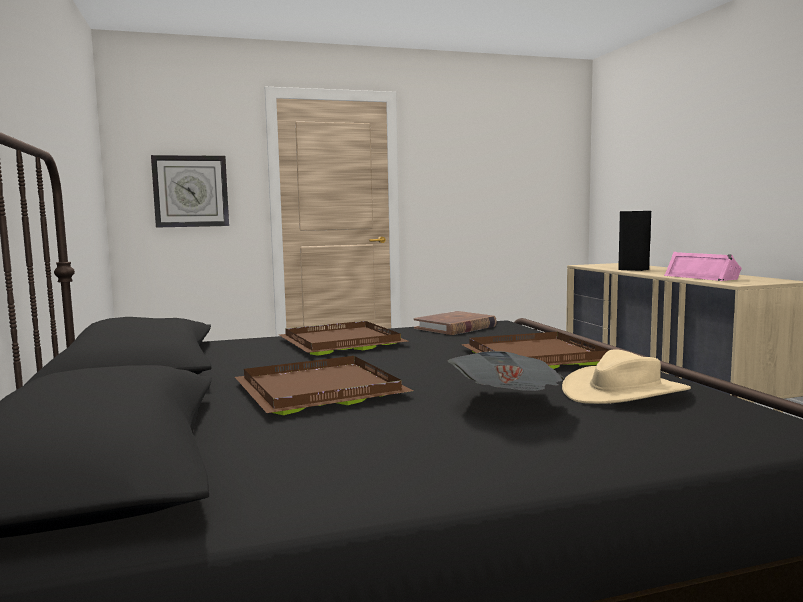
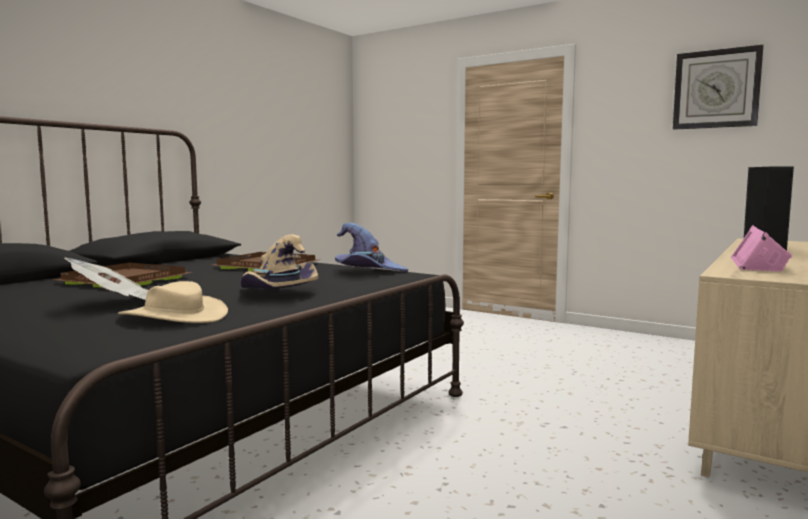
camera: 50 degrees right, 0 degrees up
wall clock [151,155,229,228] -> wall clock moved to [673,45,763,130]
brown book [414,311,497,335] -> purple hat [335,223,408,272]
brown tray [461,332,609,369] -> beige hat [241,234,318,289]

